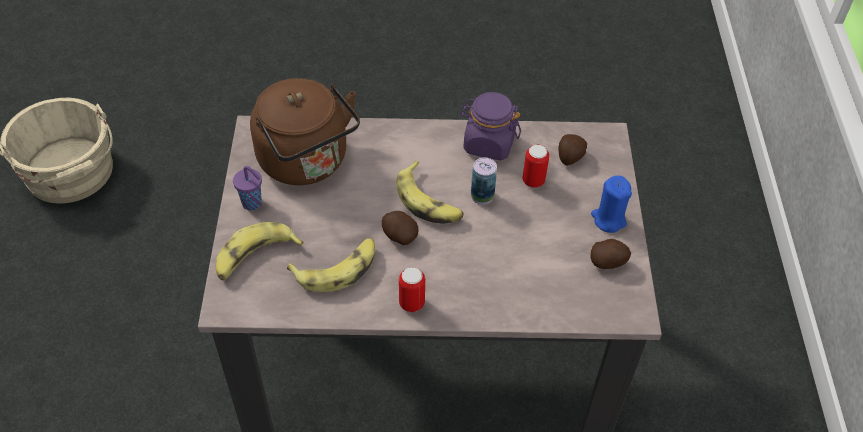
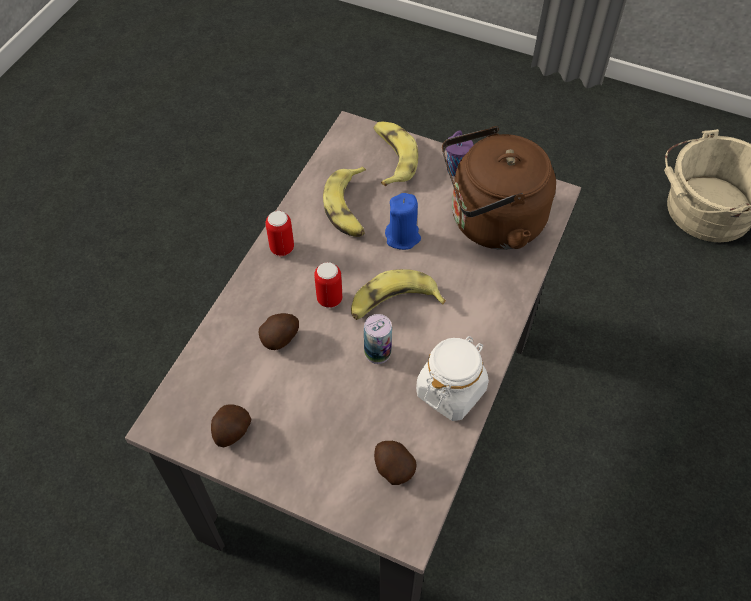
camera: 115 degrees right, 5 degrees up
potato [382,211,419,245] -> potato moved to [258,313,299,350]
purple jar [460,92,521,160] -> white jar [416,336,489,421]
can [523,145,549,188] -> can moved to [314,262,343,308]
blue candle [591,176,632,233] -> blue candle moved to [385,193,421,250]

